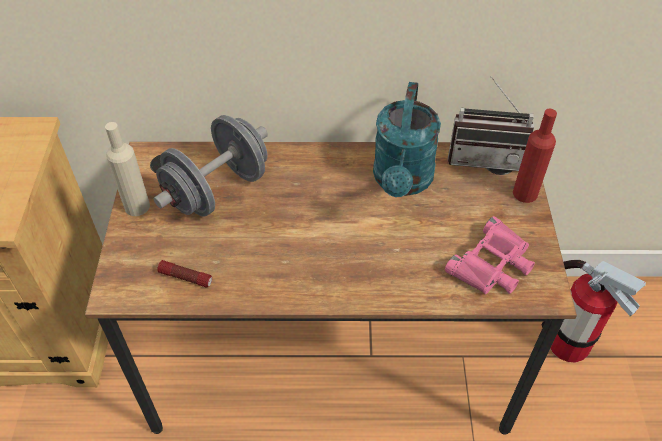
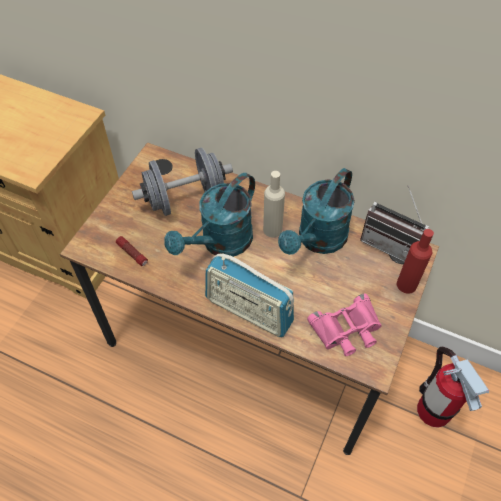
camera: 25 degrees right, 5 degrees up
beige bottle [105,122,150,216] -> beige bottle moved to [263,171,285,237]
none -> turquoise watering can [164,173,255,257]
none -> radio [205,254,294,337]

